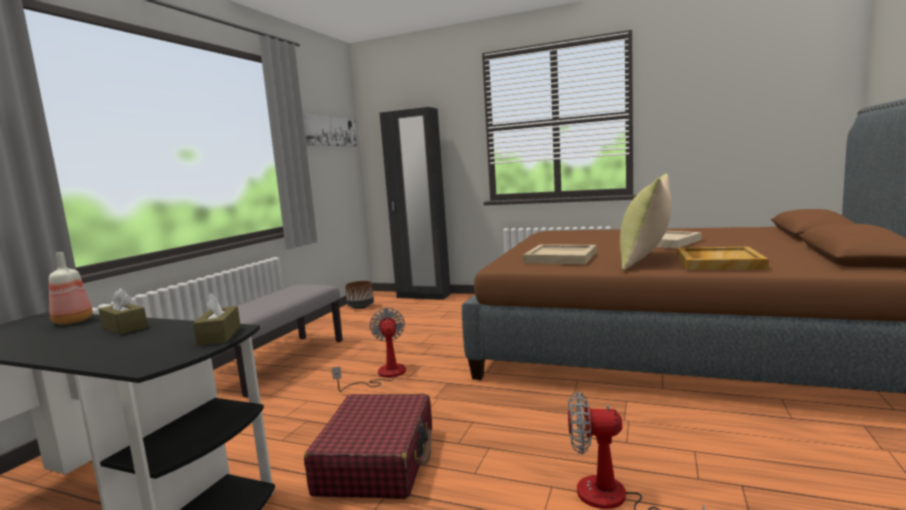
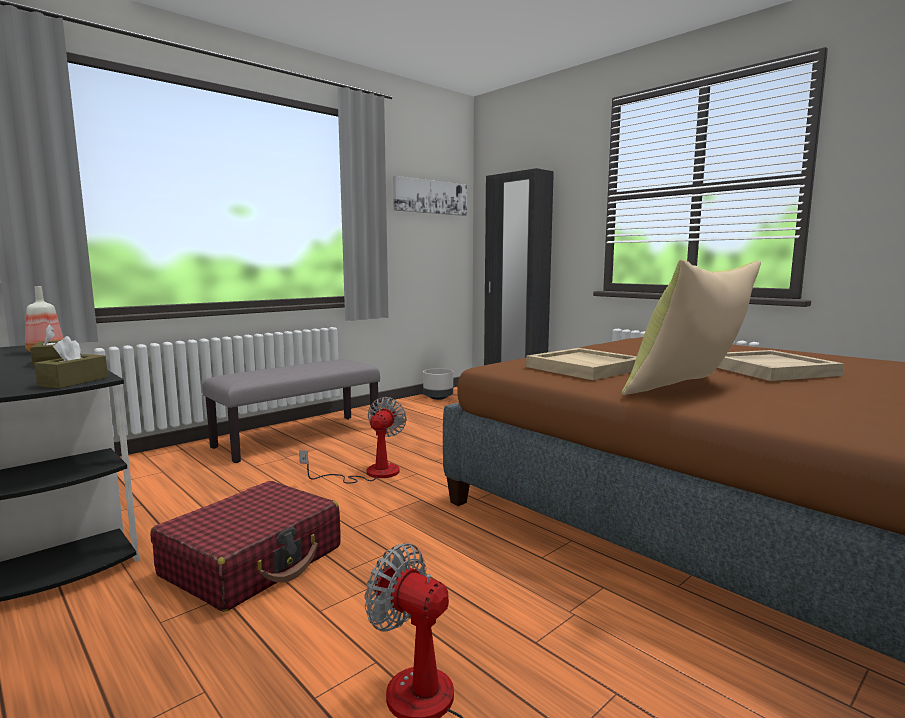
camera: 25 degrees right, 0 degrees up
brown planter [345,281,374,309] -> grey planter [423,368,453,400]
beige tray [677,247,769,270] -> none

